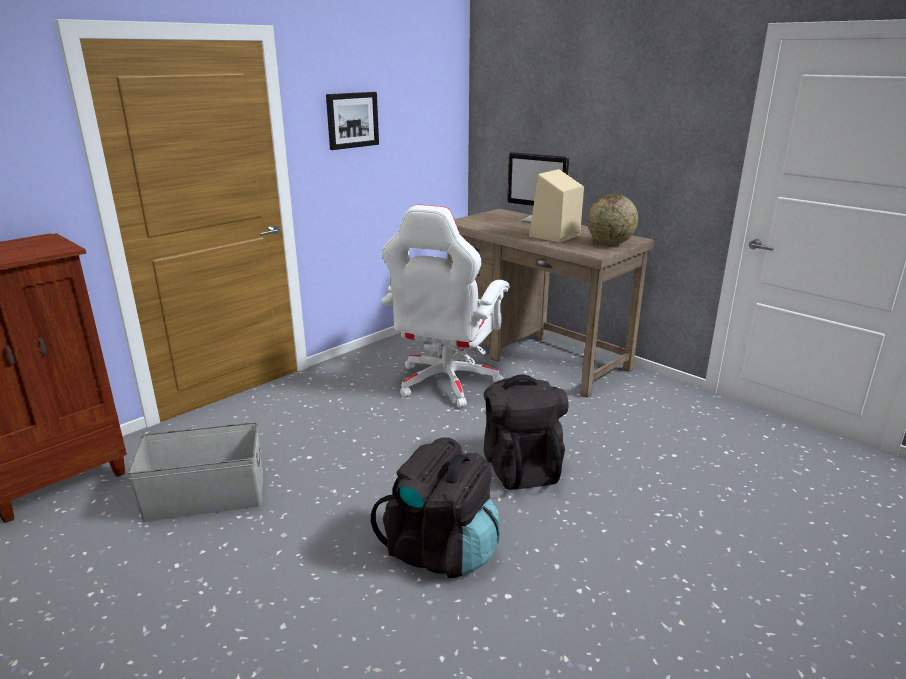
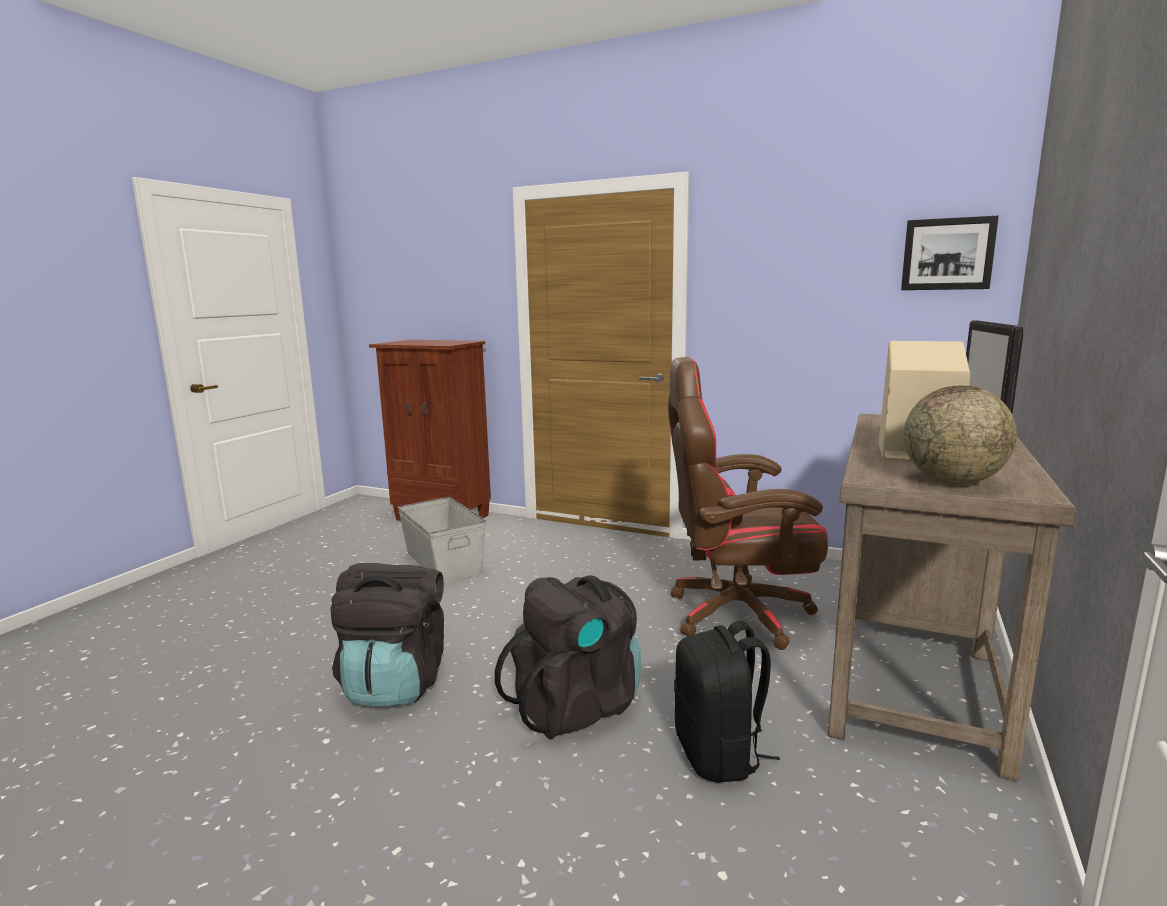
camera: 70 degrees right, 10 degrees down
picture [326,92,379,150] -> picture moved to [901,216,999,290]
white office chair [382,205,510,408] -> brown office chair [668,356,828,650]
none -> black backpack [674,621,780,783]

